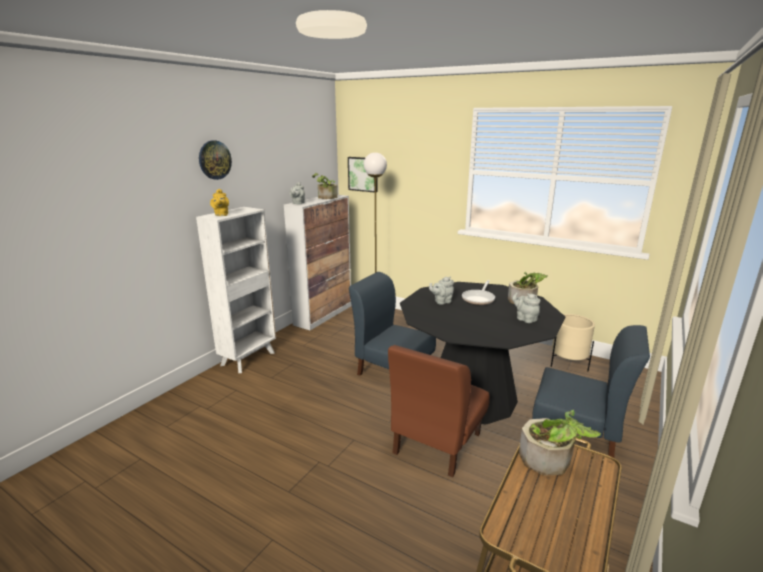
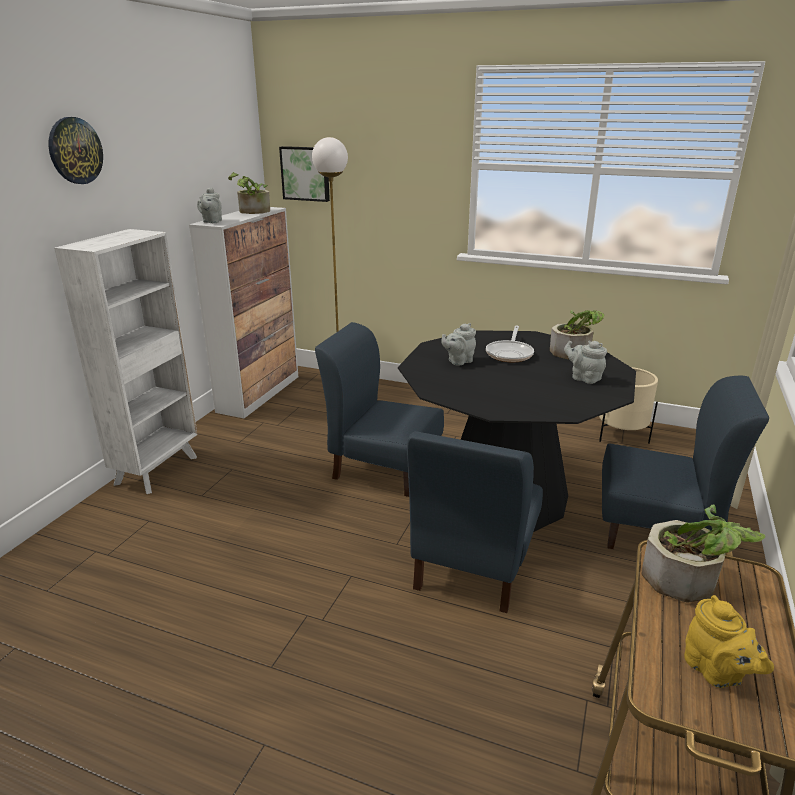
camera: 10 degrees left, 5 degrees up
yellow teapot [210,189,229,216] -> yellow teapot moved to [684,595,774,688]
brown chair [388,345,490,477] -> blue chair [407,431,543,613]

